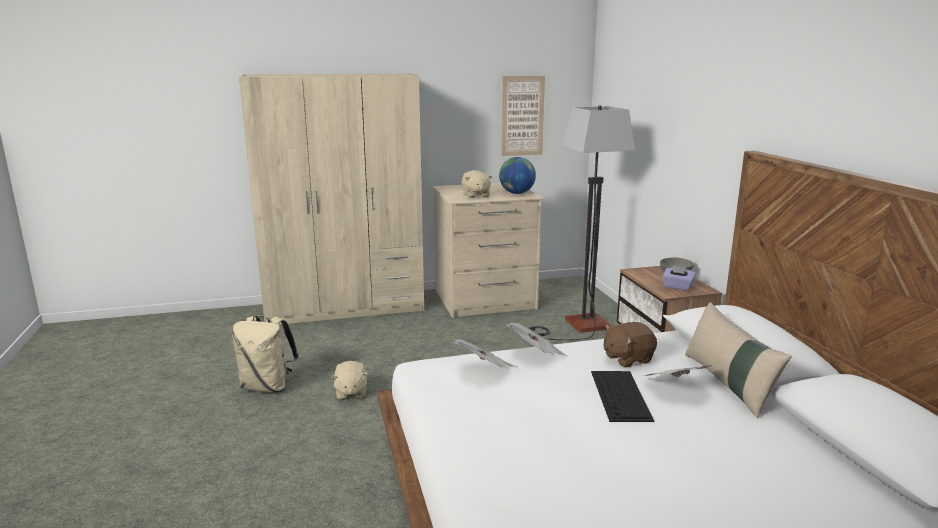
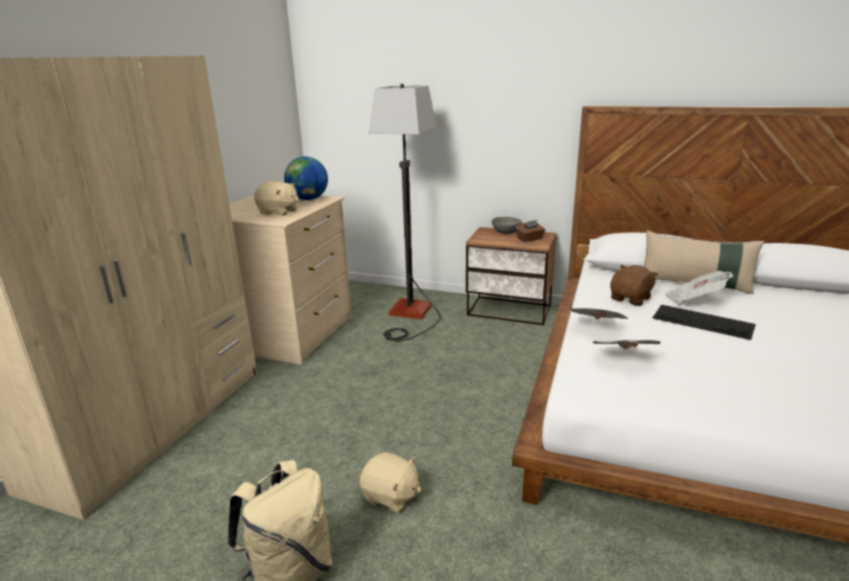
camera: 55 degrees left, 5 degrees up
picture [501,76,545,156] -> none
brown plush toy [604,322,657,368] -> brown plush toy turned 150 degrees counterclockwise [610,265,659,306]
purple tissue box [662,266,696,291] -> brown tissue box [516,220,545,242]

